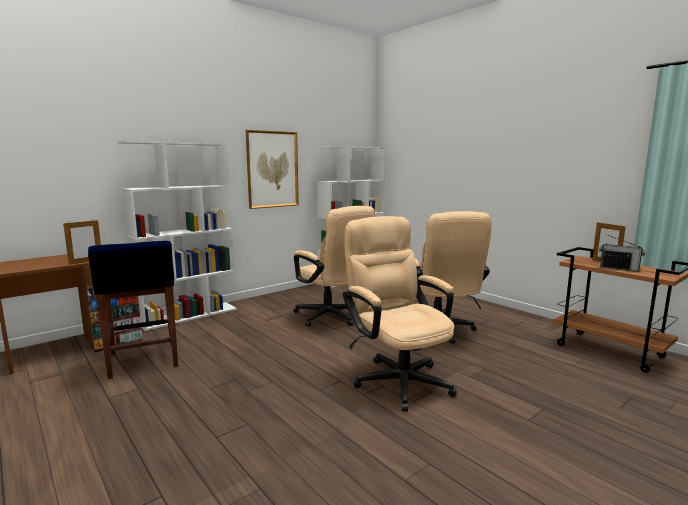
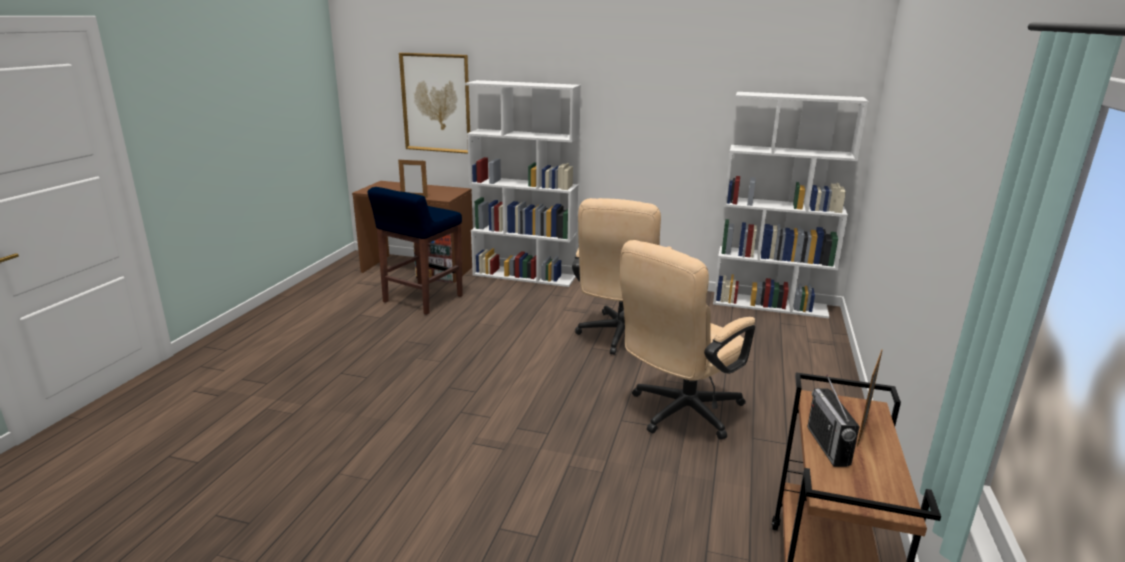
camera: 55 degrees right, 10 degrees up
picture [246,130,299,209] -> picture moved to [399,53,470,154]
beige office chair [343,216,457,412] -> none

